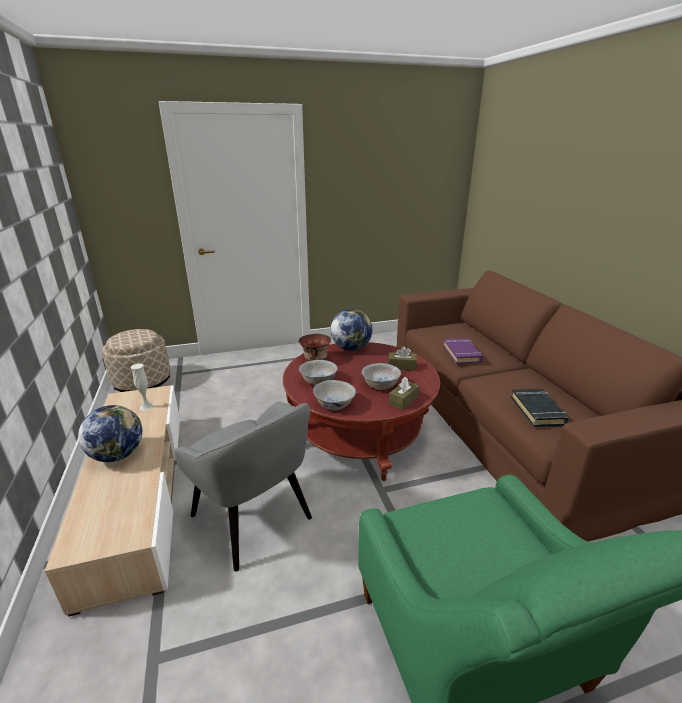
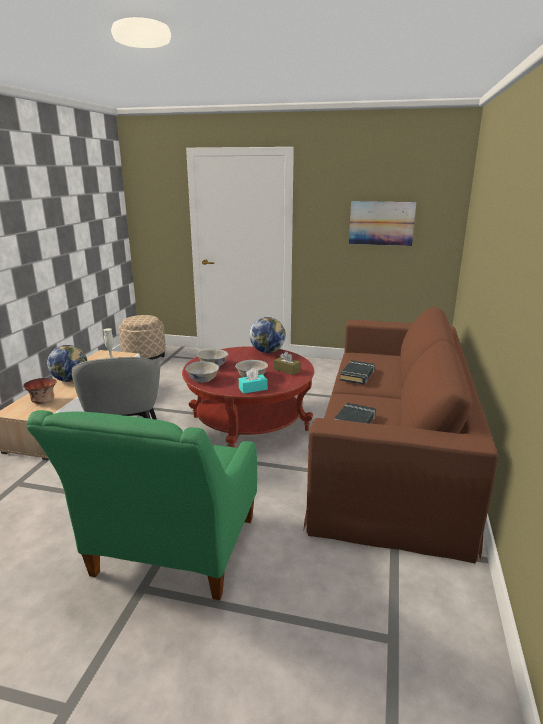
camera: 30 degrees right, 5 degrees down
bowl [298,334,331,361] -> bowl moved to [23,378,57,404]
brown tissue box [389,377,420,410] -> turquoise tissue box [239,368,268,394]
purple book [443,338,483,364] -> black book [340,360,375,384]
none -> picture [349,201,416,246]

